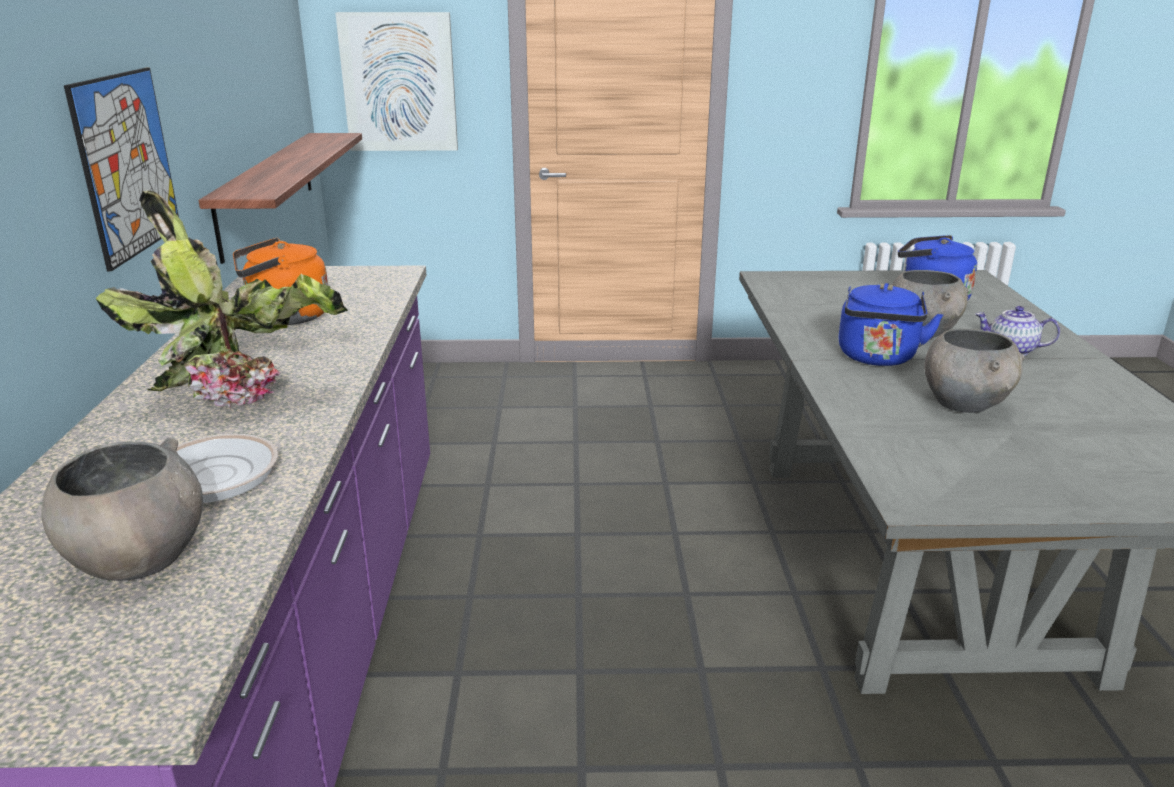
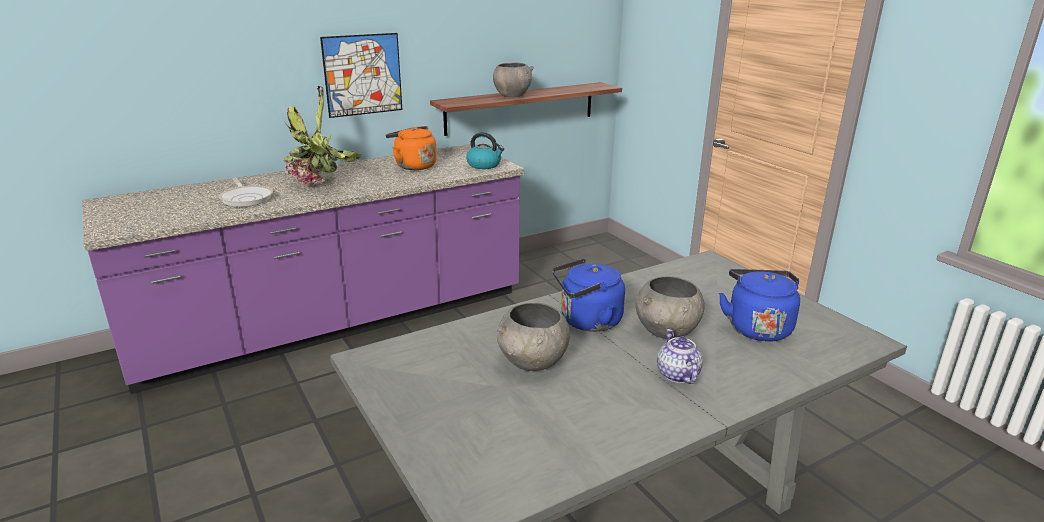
camera: 60 degrees right, 0 degrees up
grey bowl [41,437,203,581] -> grey bowl moved to [493,62,534,97]
picture [335,12,458,151] -> none
none -> kettle [466,132,504,169]

